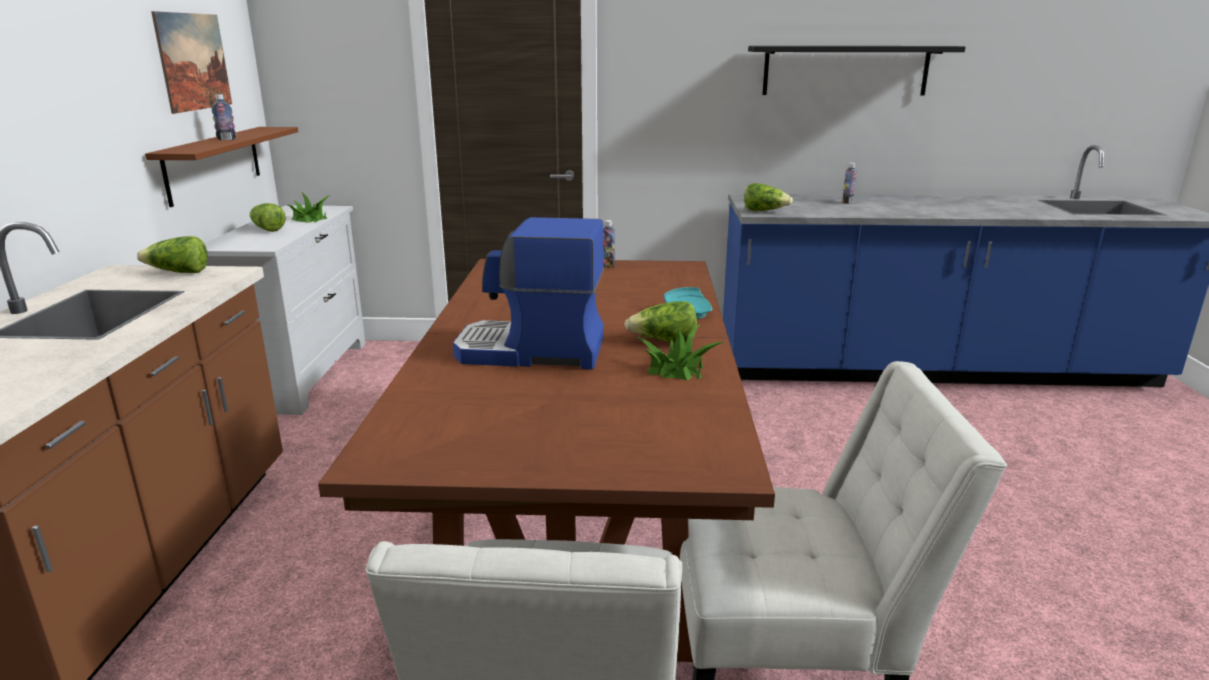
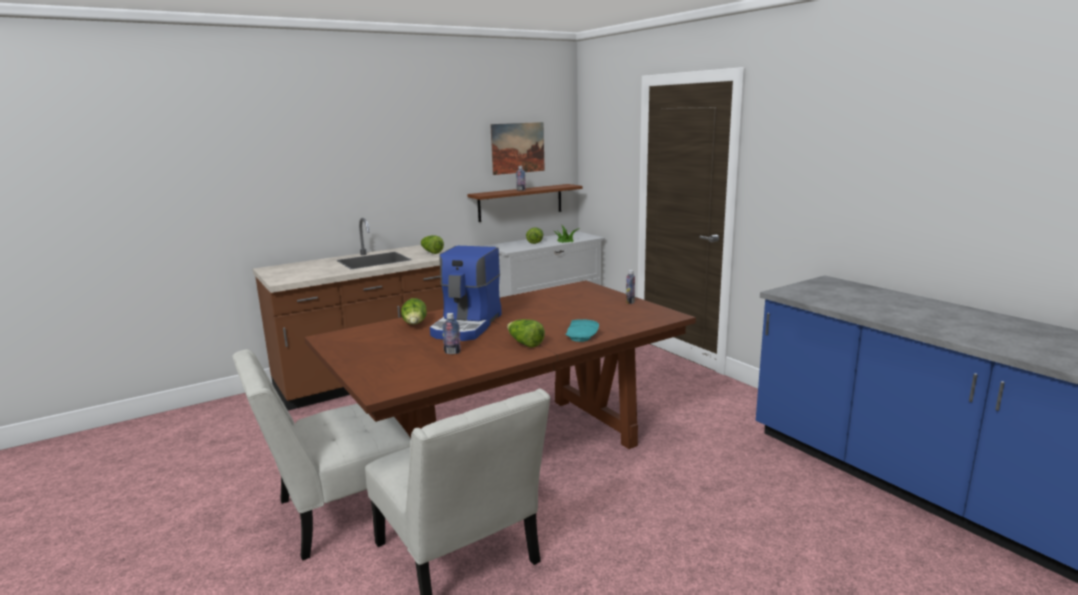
camera: 55 degrees right, 5 degrees down
coffee machine [453,217,604,369] -> coffee machine turned 135 degrees counterclockwise [430,246,502,341]
potted plant [637,324,724,380] -> none
lettuce [744,183,793,211] -> lettuce moved to [401,298,427,324]
black shelf [748,46,966,96] -> none
bottle [842,163,857,204] -> bottle moved to [442,313,461,354]

